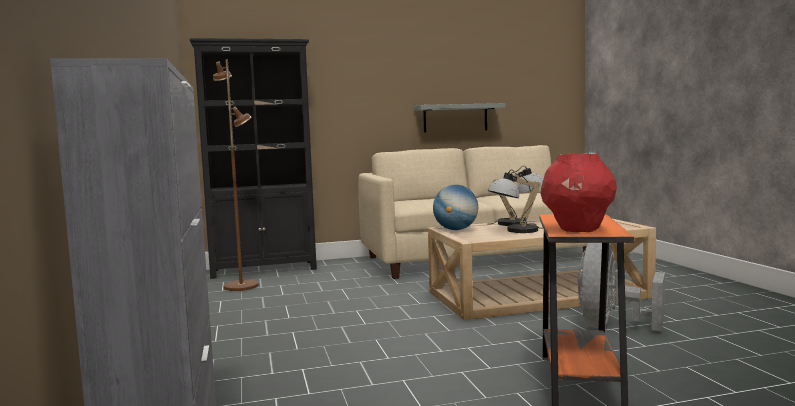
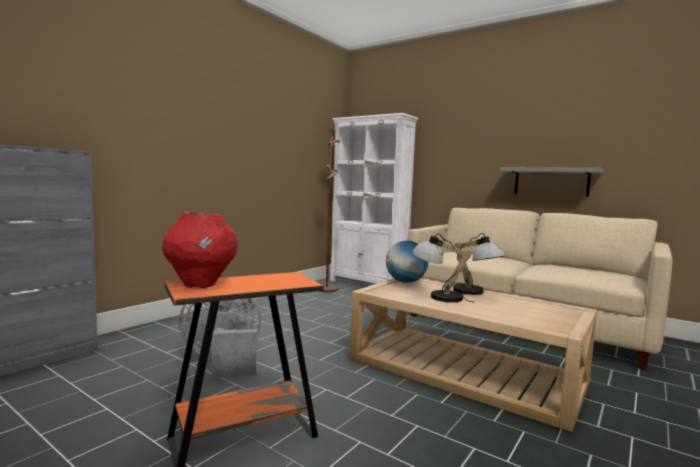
camera: 50 degrees right, 0 degrees up
black bookcase [189,38,317,279] -> white bookcase [330,113,418,283]
grey fan [578,243,665,331] -> grey fan moved to [179,298,261,378]

